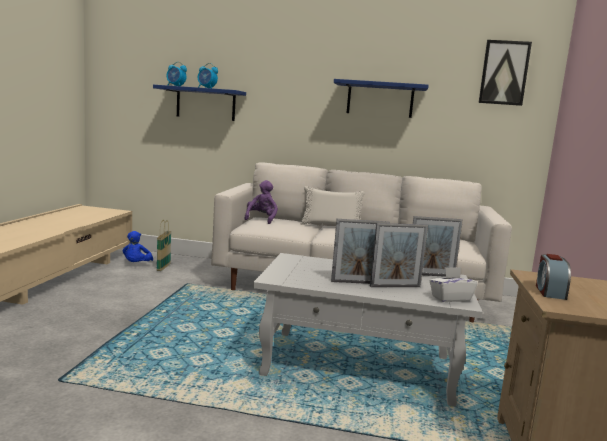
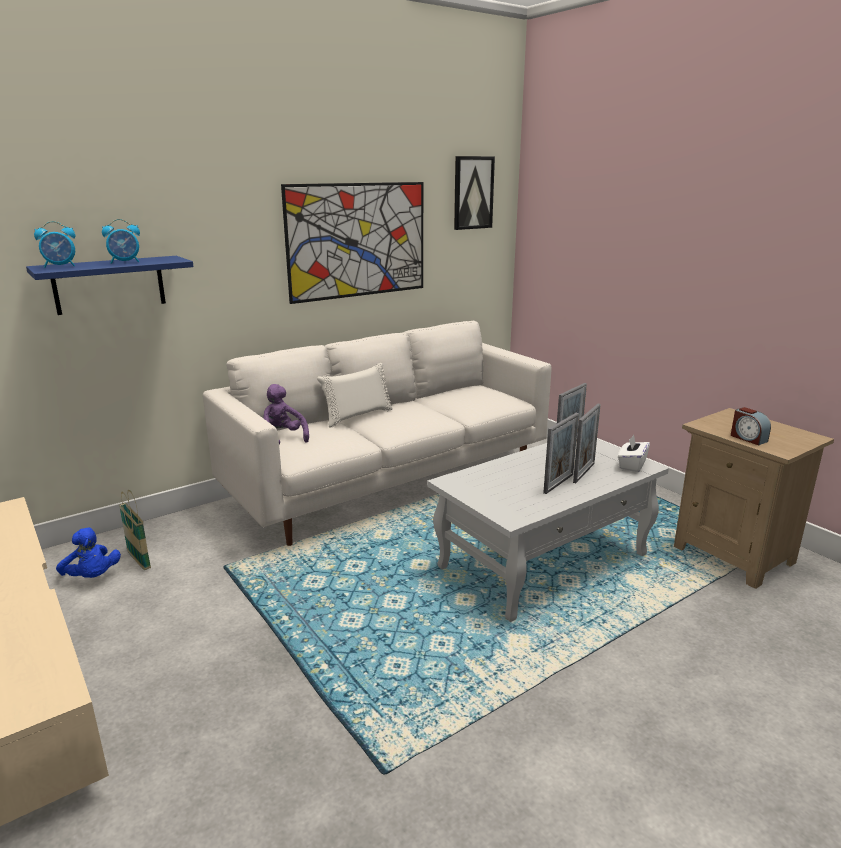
camera: 45 degrees left, 10 degrees up
blue shelf [334,79,429,118] -> picture [281,182,423,304]

